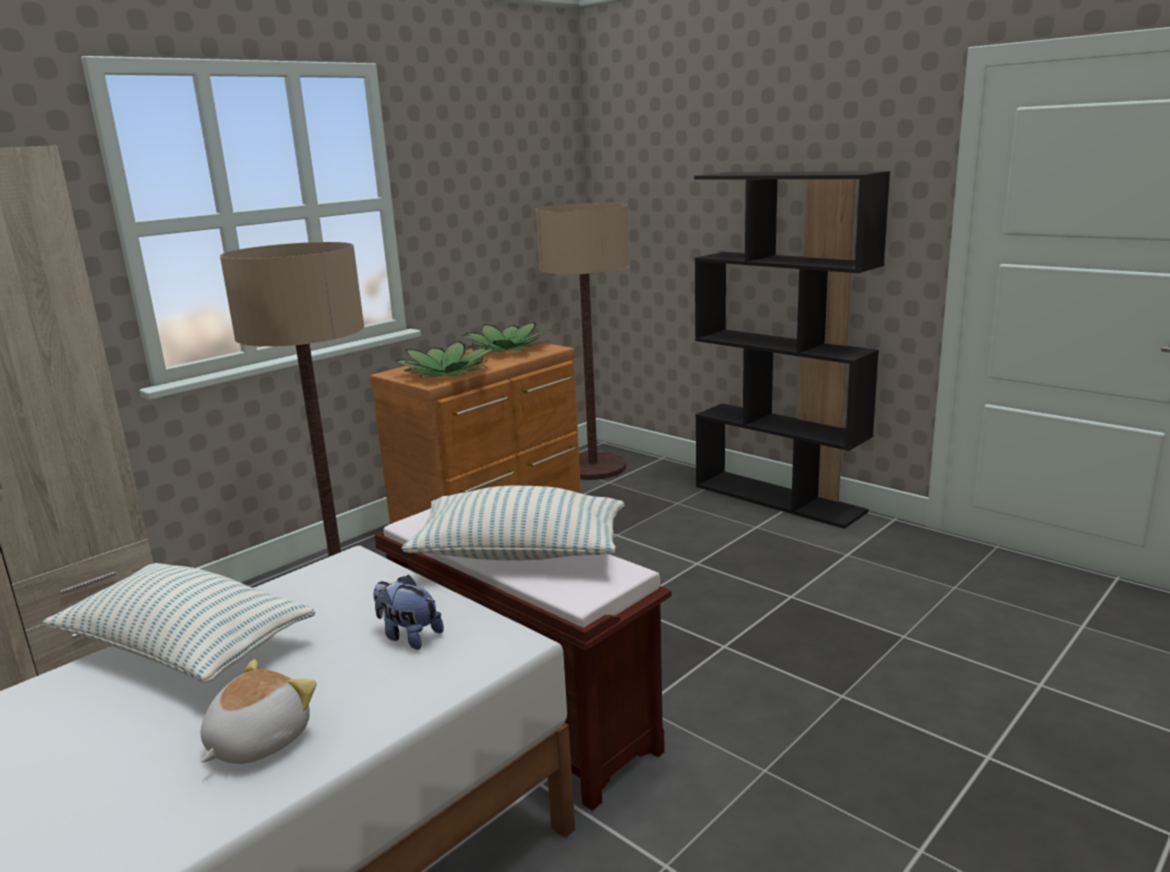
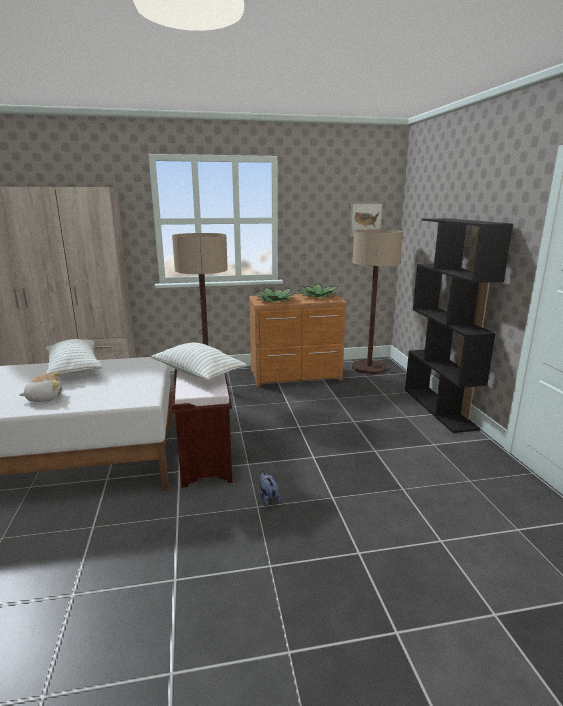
camera: 35 degrees right, 0 degrees up
plush toy [373,575,444,650] -> plush toy moved to [260,472,281,506]
none -> picture [350,203,383,237]

